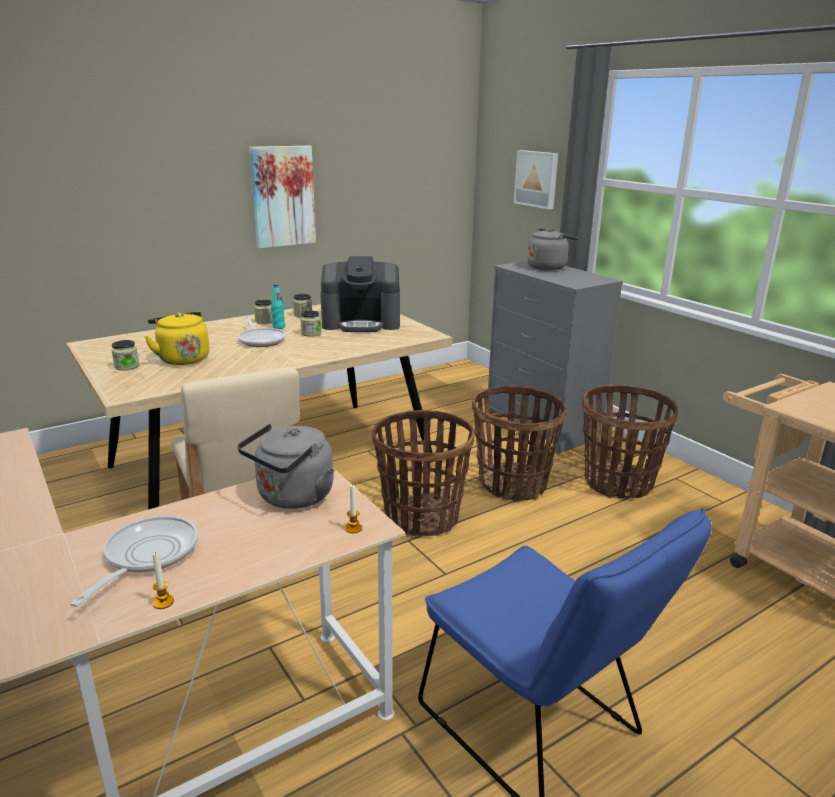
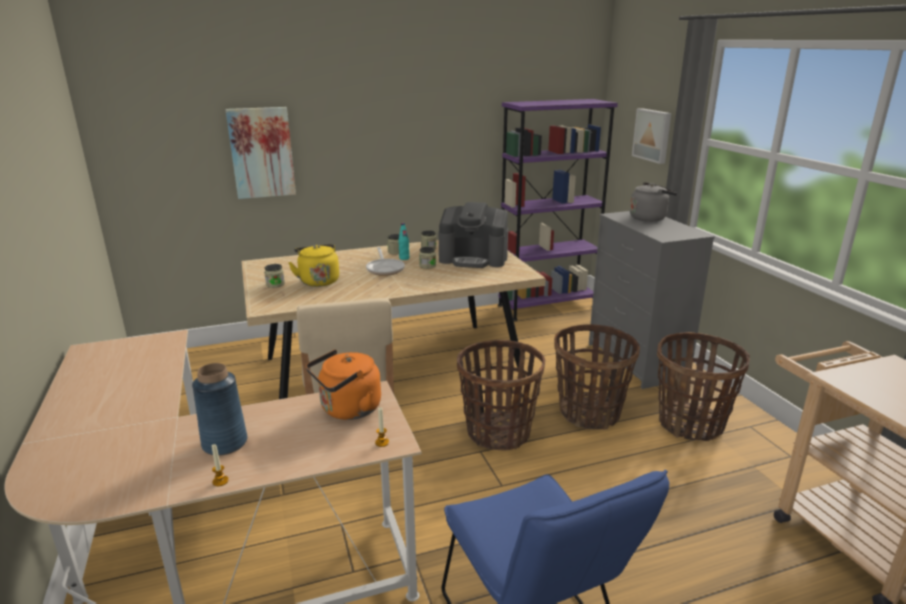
camera: 15 degrees right, 0 degrees up
frying pan [70,516,198,607] -> blue vase [192,363,247,456]
grey kettle [237,424,334,509] -> orange kettle [306,349,381,420]
picture [249,146,316,248] -> picture moved to [225,107,296,199]
none -> purple bookcase [498,99,618,321]

